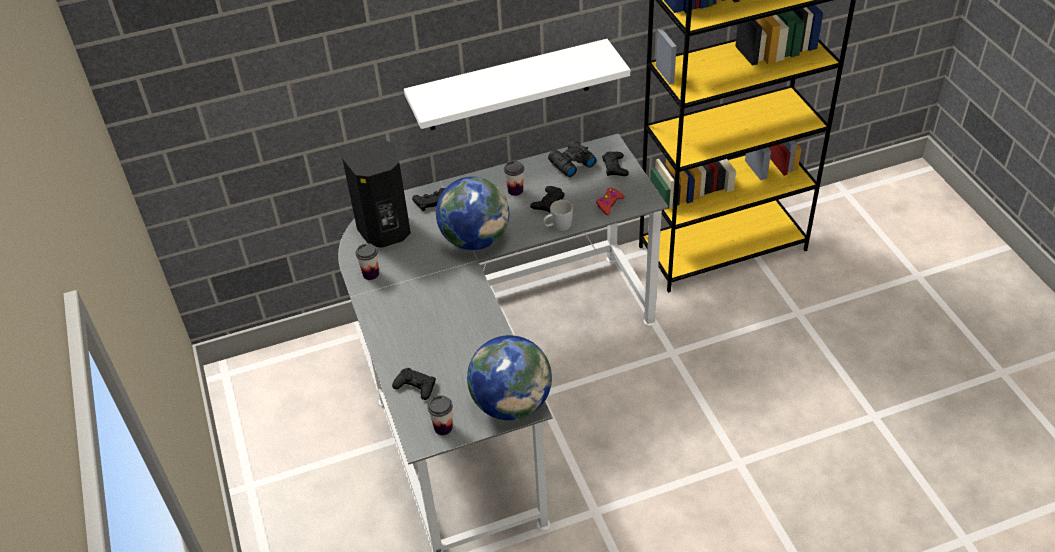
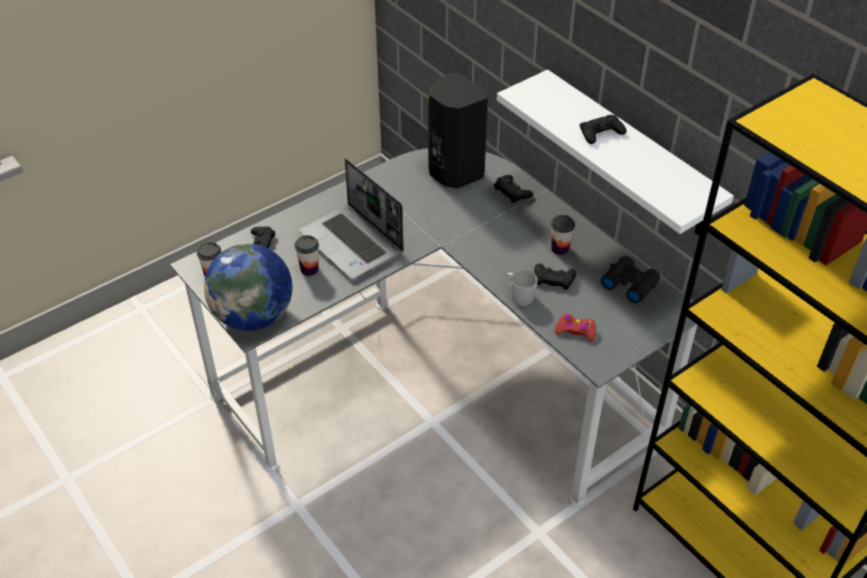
camera: 70 degrees right, 0 degrees up
cup [355,243,379,280] -> cup moved to [295,235,319,276]
globe [436,177,509,250] -> none
black game controller [602,151,629,176] -> black game controller moved to [580,115,627,144]
none -> laptop [299,158,404,280]

